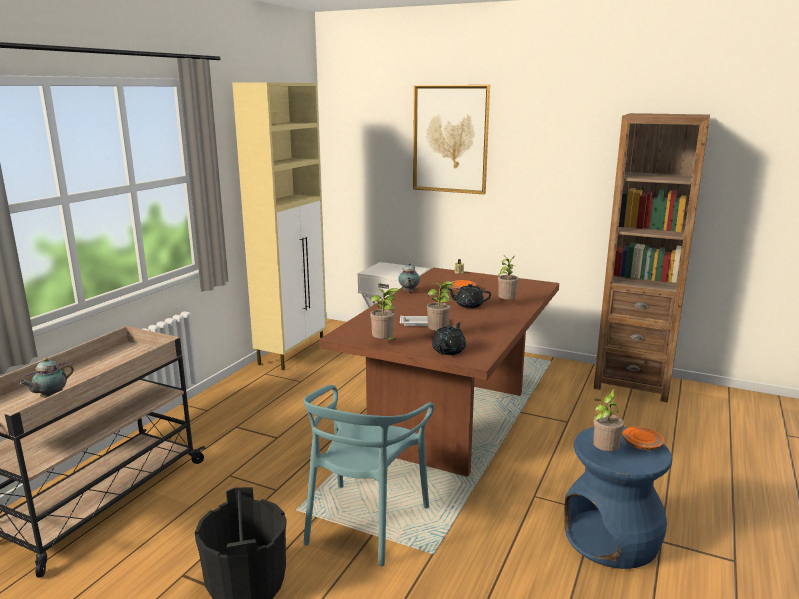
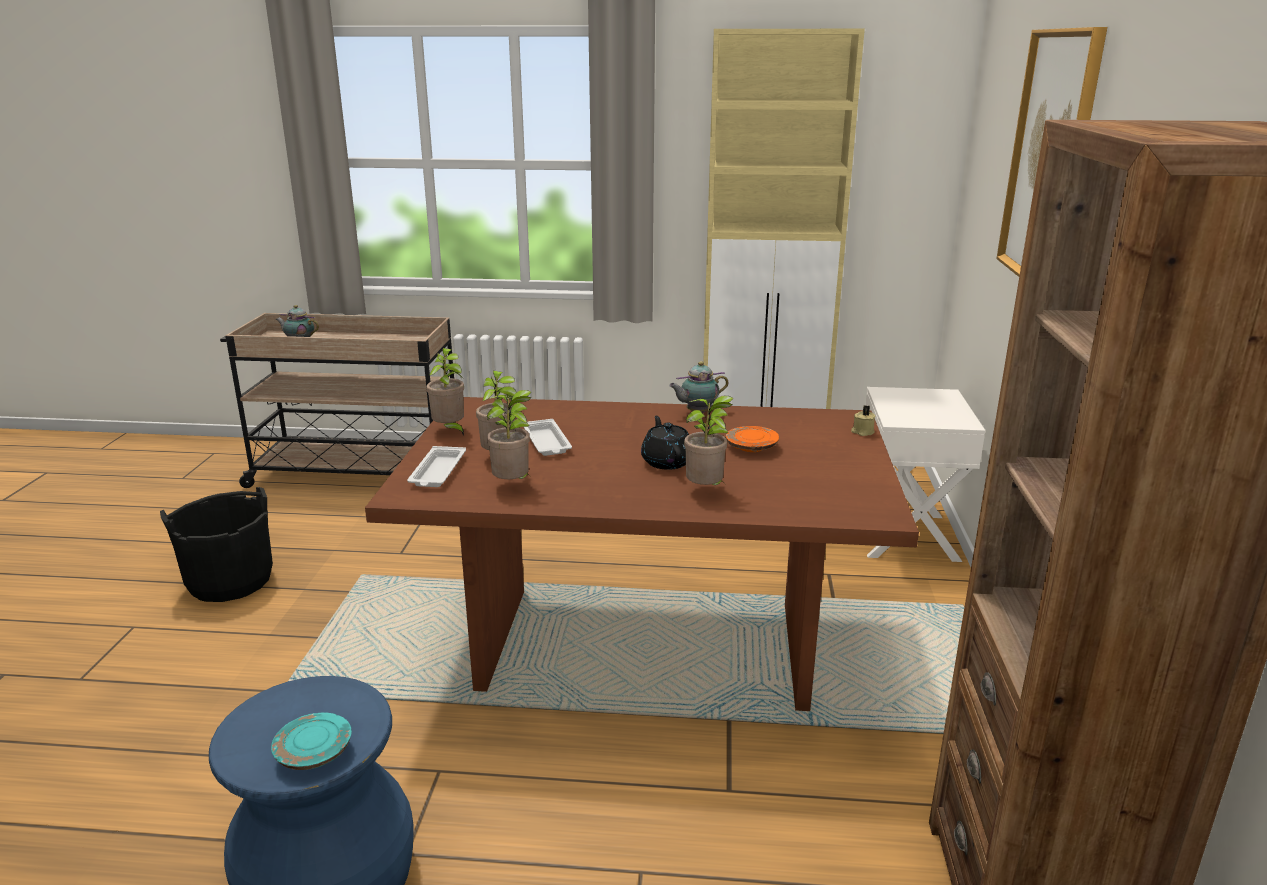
camera: 70 degrees right, 5 degrees up
turquoise chair [303,385,434,567] -> none
black teapot [432,322,466,355] -> white tray [407,446,466,487]
potted plant [593,389,624,451] -> potted plant moved to [487,390,532,479]
orange plate [623,427,664,450] -> turquoise plate [271,713,352,770]

